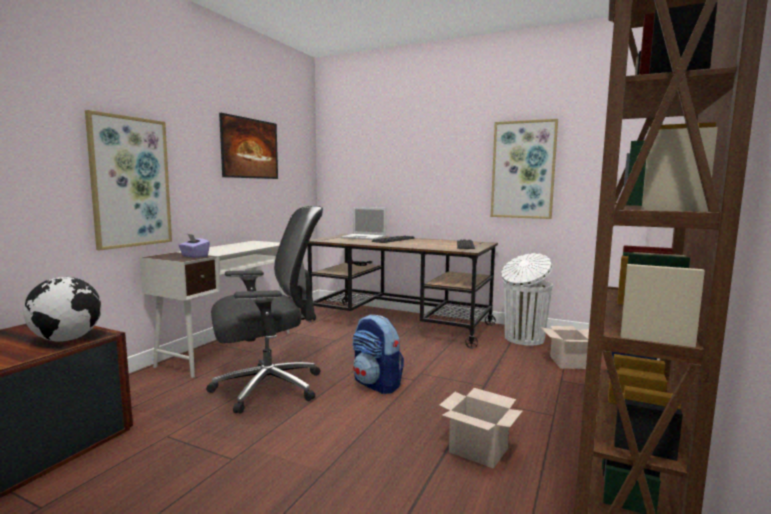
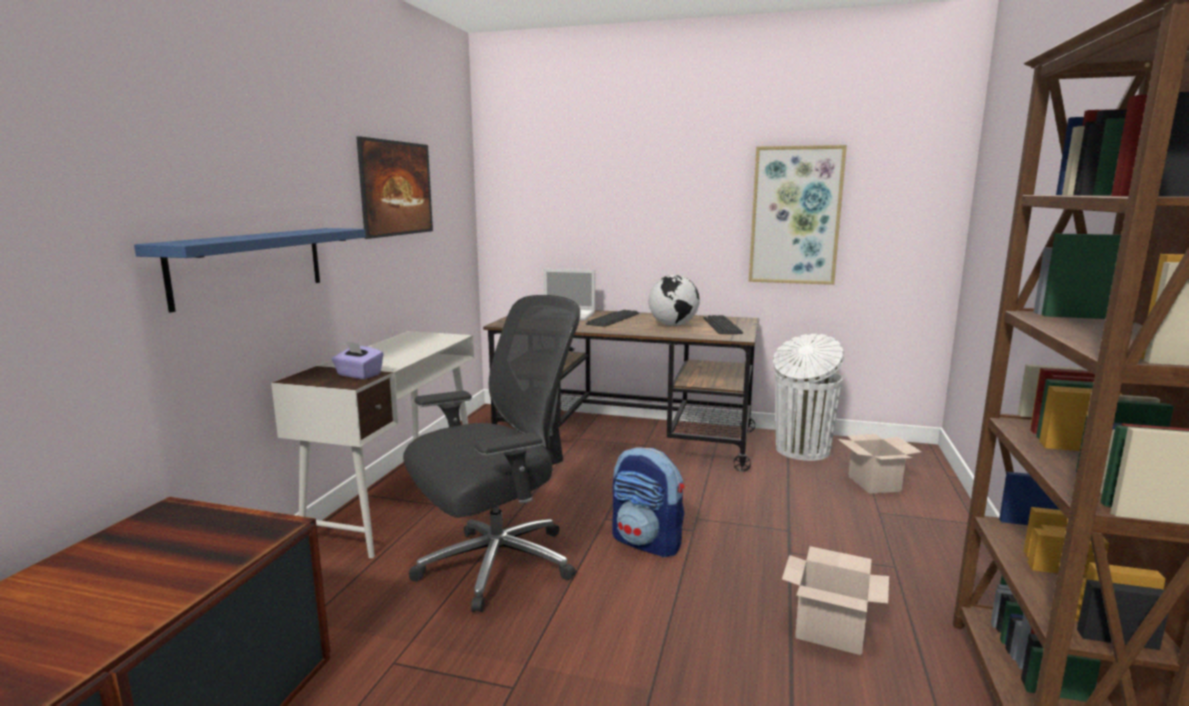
camera: 10 degrees left, 5 degrees up
globe [23,277,102,342] -> globe moved to [649,275,700,326]
picture [85,110,172,250] -> blue shelf [134,228,366,313]

